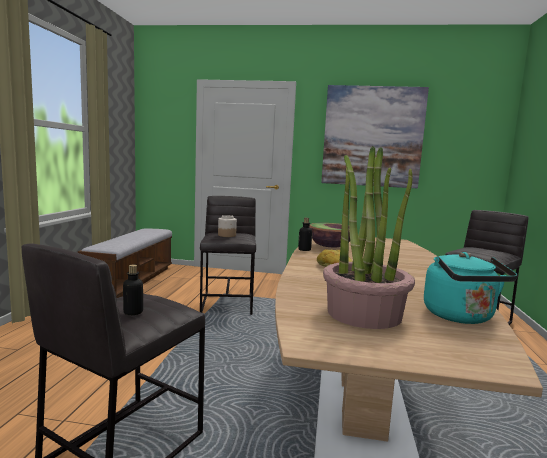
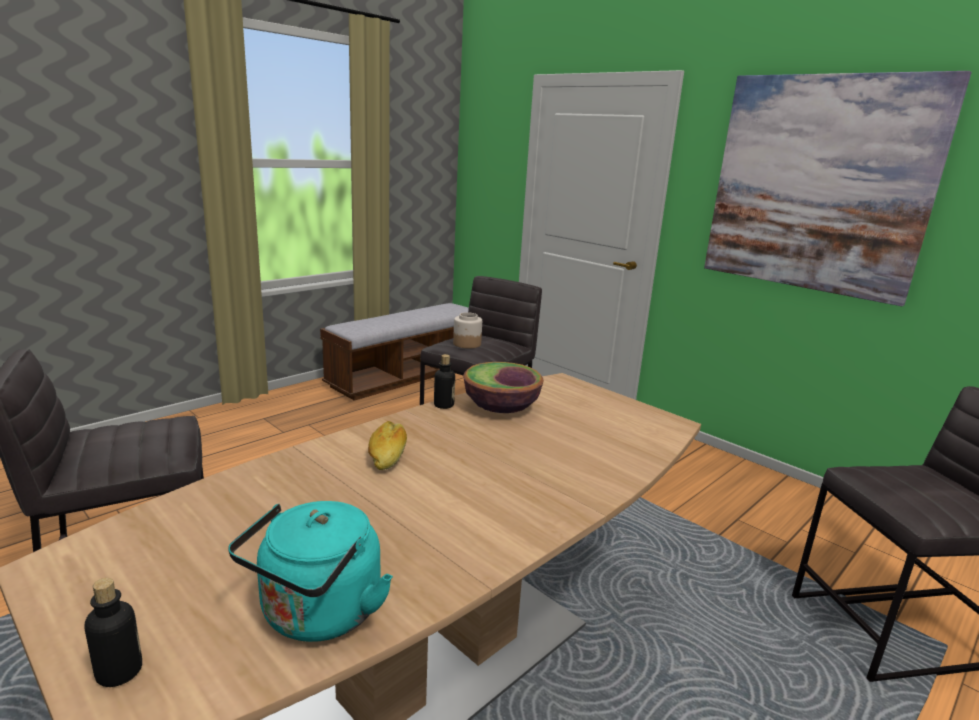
camera: 35 degrees right, 10 degrees up
bottle [123,265,143,315] -> bottle moved to [85,578,142,687]
potted plant [323,146,415,329] -> none

